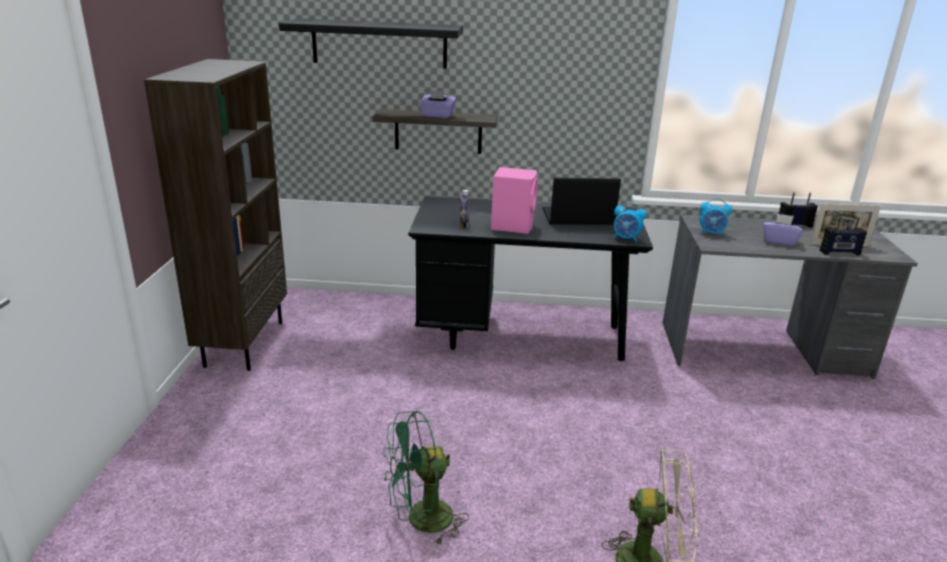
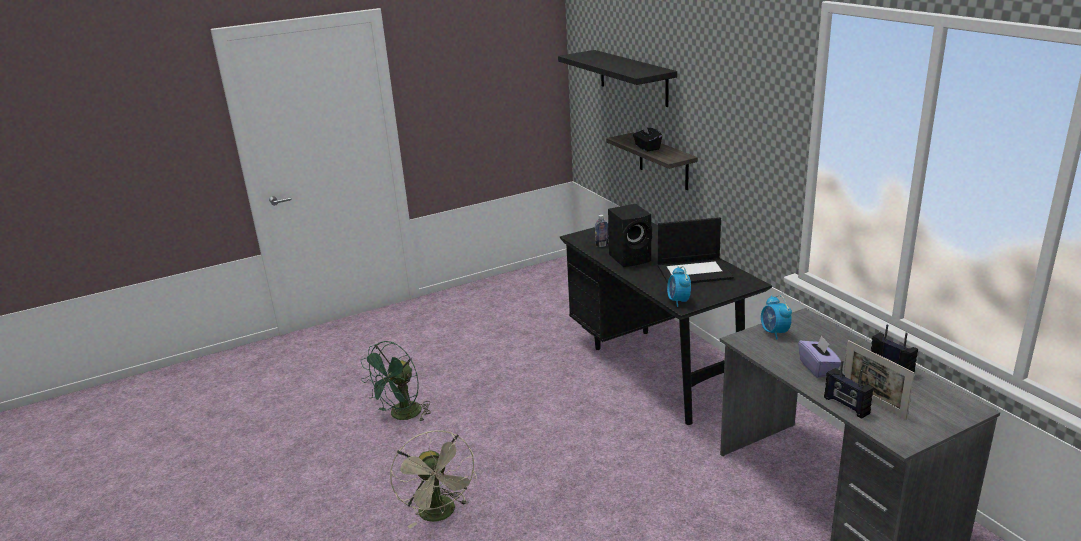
camera: 60 degrees right, 0 degrees up
brown bookcase [144,59,287,371] -> none
green fan [384,411,469,546] -> green fan turned 90 degrees counterclockwise [361,341,431,421]
purple tissue box [419,90,456,118] -> black tissue box [633,125,662,152]
pink speaker [491,167,538,234] -> black speaker [608,204,652,267]
laptop [542,178,621,225] -> laptop turned 120 degrees clockwise [658,217,734,284]

